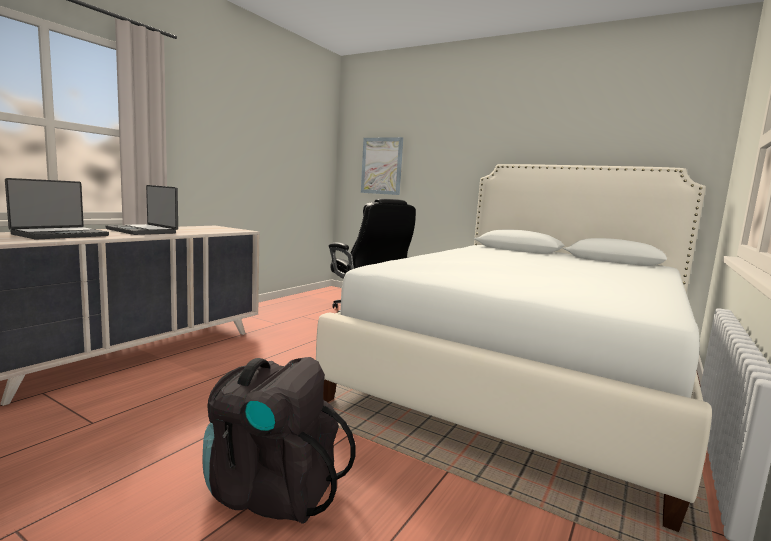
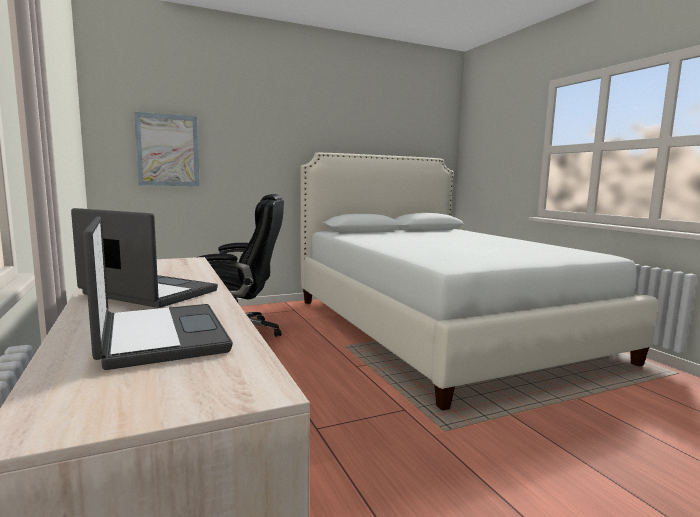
camera: 55 degrees left, 0 degrees up
laptop [105,185,178,235] -> laptop turned 135 degrees counterclockwise [71,208,218,308]
black backpack [203,357,355,524] -> none

